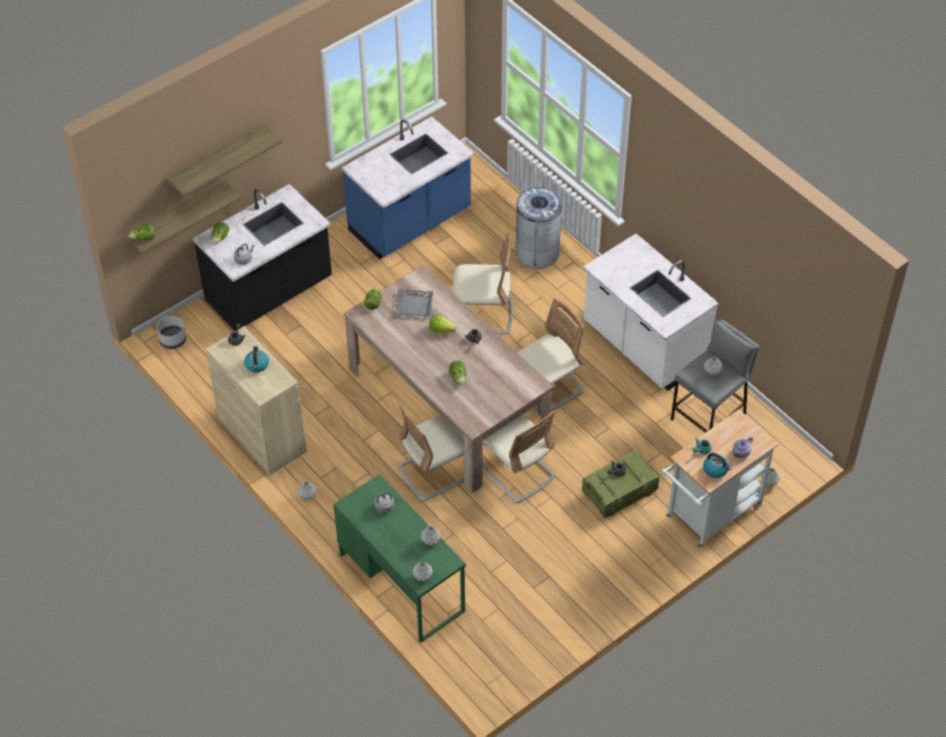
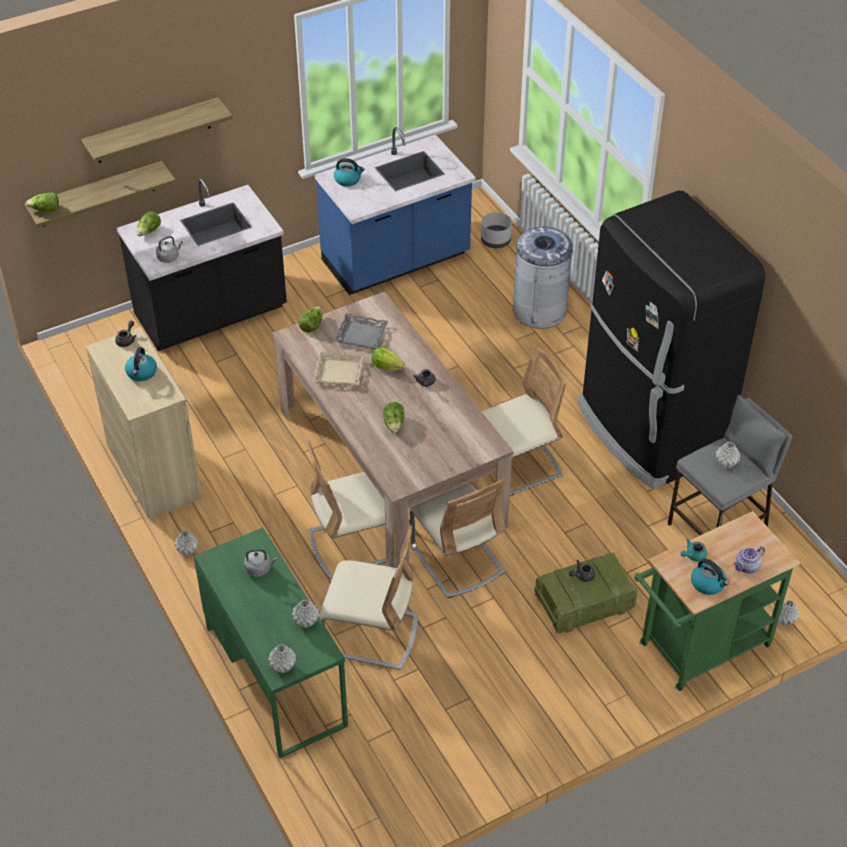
camera: 10 degrees right, 5 degrees down
grey planter [157,316,186,349] -> grey planter moved to [481,212,512,248]
beige chair [452,232,513,334] -> beige chair moved to [319,525,418,670]
white counter [583,234,719,391] -> black fridge [577,191,765,490]
white cart [662,409,778,548] -> green cart [634,511,800,691]
none -> beige tray [313,352,365,386]
none -> kettle [334,158,364,187]

